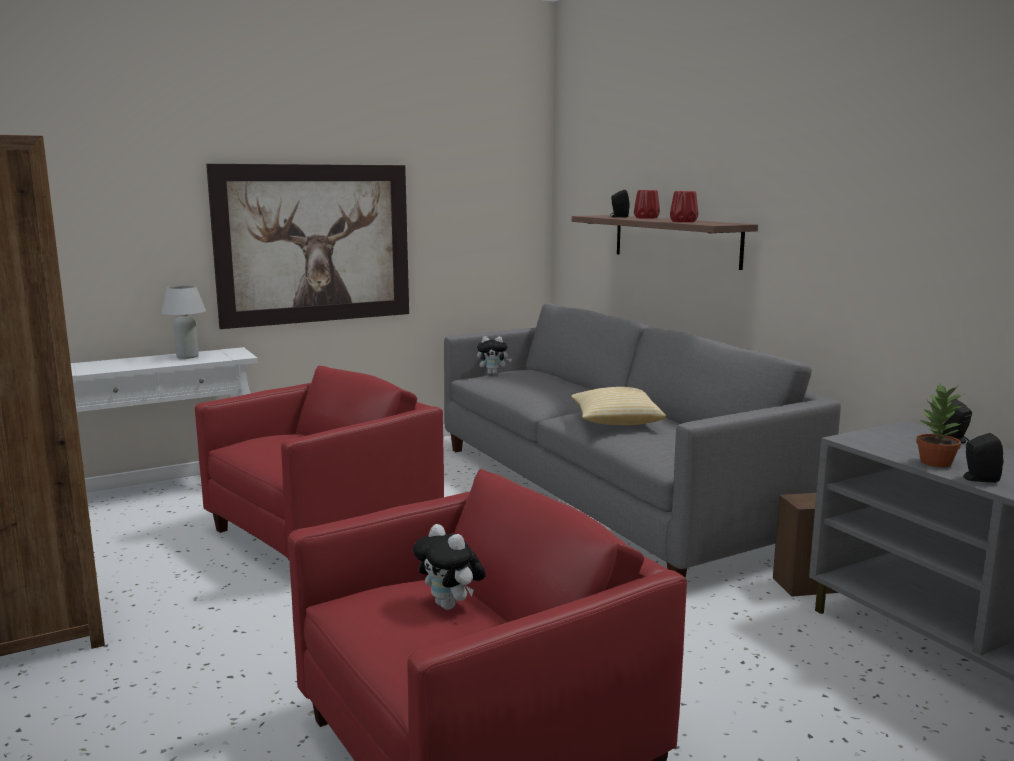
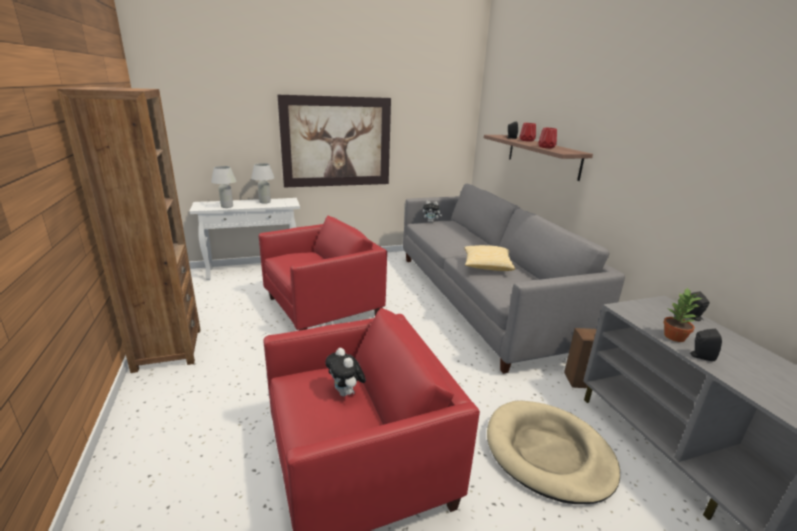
camera: 10 degrees right, 10 degrees up
none -> white table lamp [211,166,236,208]
none -> beige dog bed [487,401,620,504]

